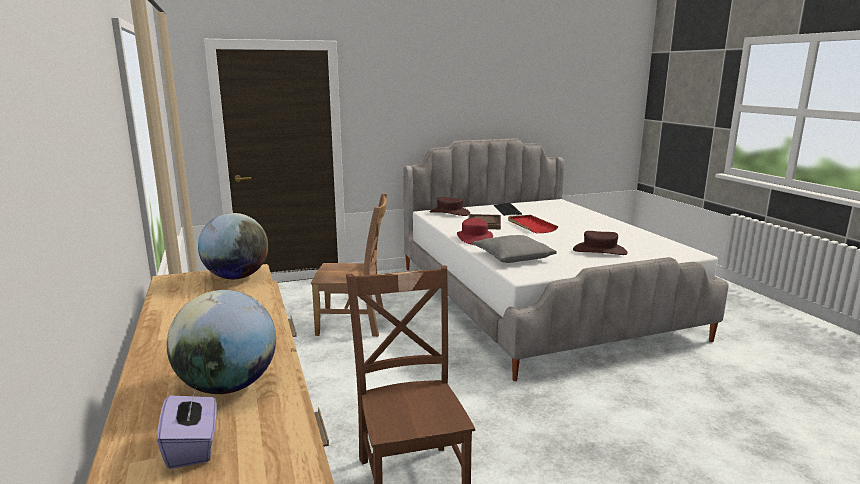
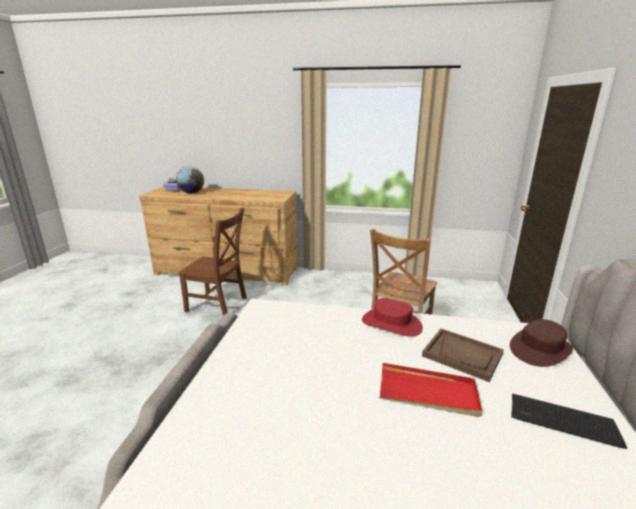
camera: 120 degrees right, 5 degrees up
globe [198,213,268,279] -> none
grey pillow [472,235,557,263] -> none
brown hat [573,231,628,255] -> none

